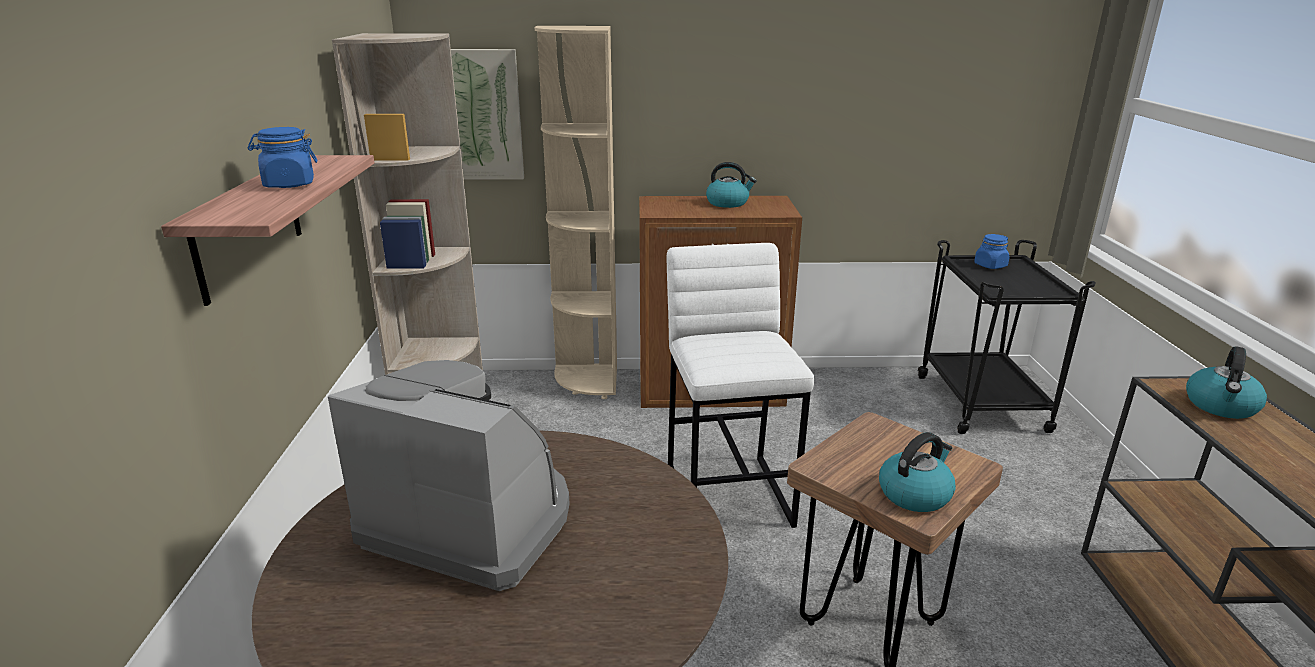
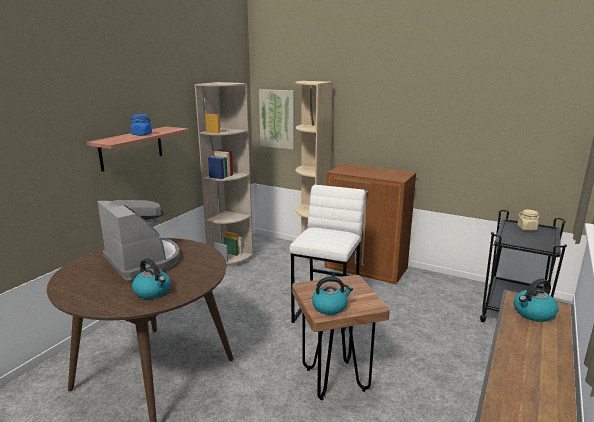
camera: 30 degrees right, 5 degrees down
kettle [706,162,757,208] -> kettle moved to [132,258,171,299]
blue jar [974,234,1010,269] -> beige jar [517,210,540,231]

